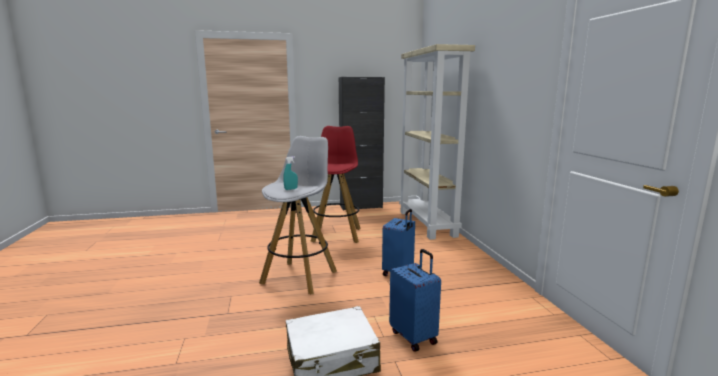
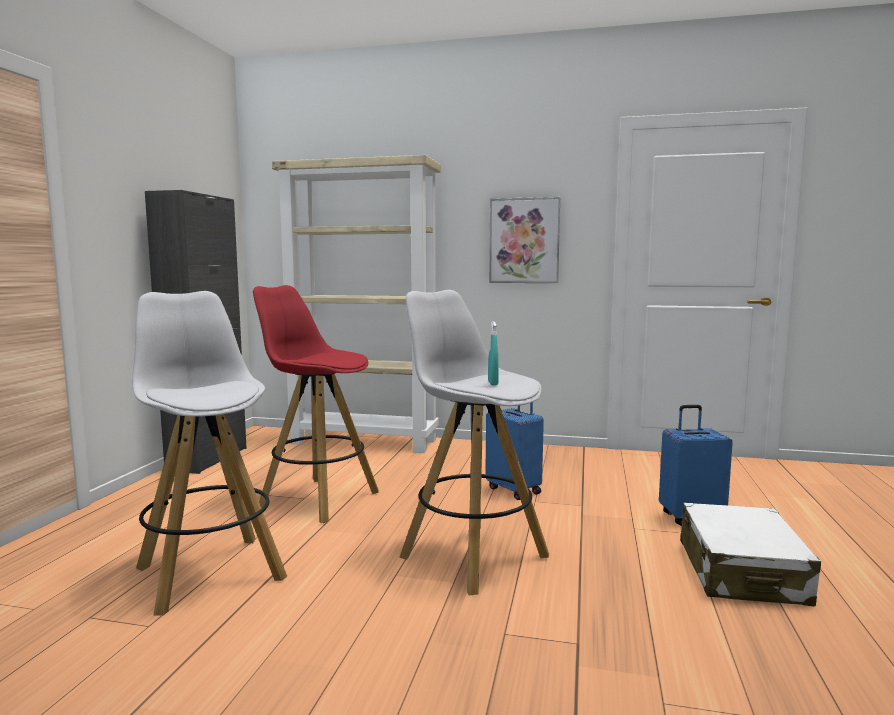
camera: 65 degrees left, 5 degrees down
none -> white stool [132,291,287,616]
none -> picture [489,197,560,283]

